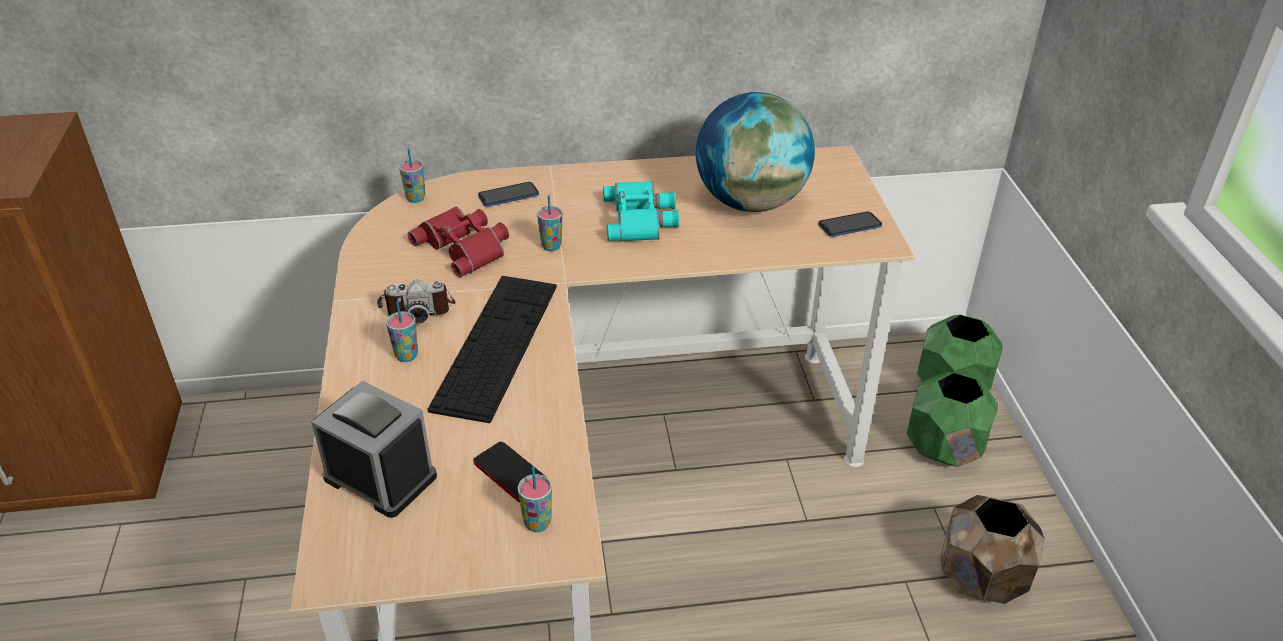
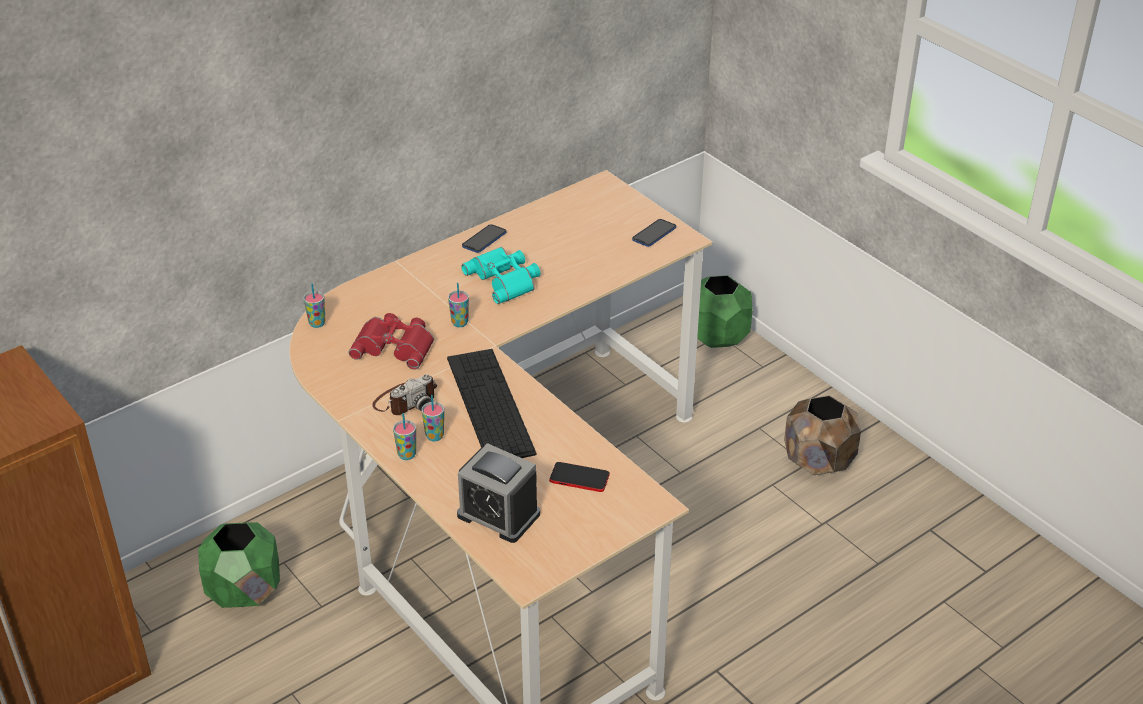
camera: 30 degrees left, 0 degrees up
alarm clock [311,381,437,518] -> alarm clock turned 150 degrees counterclockwise [457,443,540,543]
phone [478,182,539,207] -> phone moved to [462,224,507,253]
cup [518,467,552,532] -> cup moved to [393,413,416,460]
globe [696,92,815,212] -> none
green planter [907,372,998,467] -> green planter moved to [198,522,280,608]

